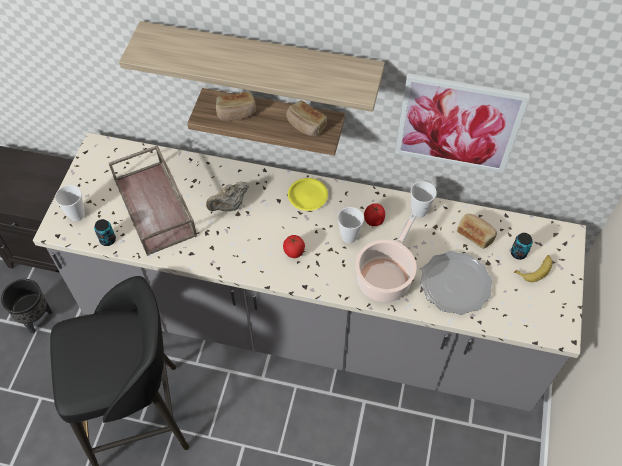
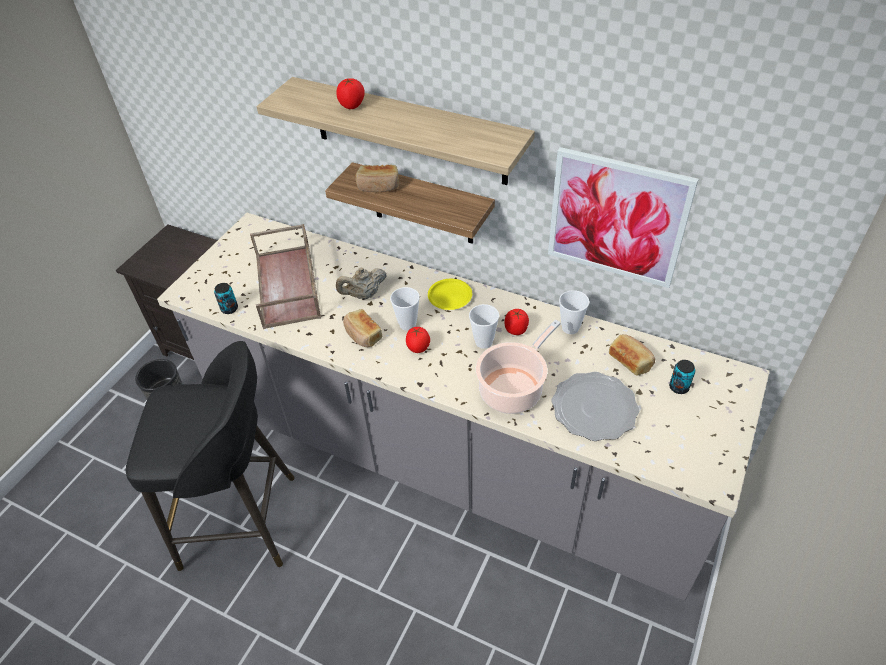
camera: 15 degrees right, 10 degrees down
cup [55,185,85,221] -> cup moved to [390,287,420,331]
bread [286,100,327,136] -> bread moved to [343,309,382,347]
banana [514,255,553,282] -> none
none -> tomato [337,78,365,109]

